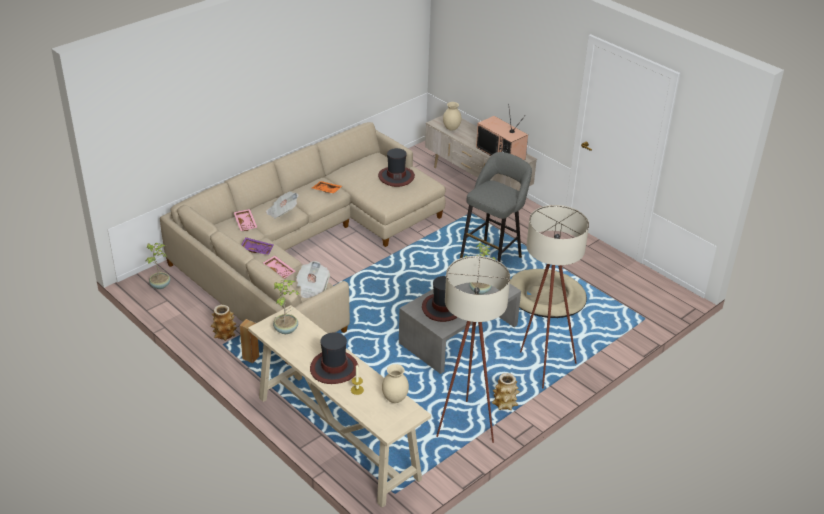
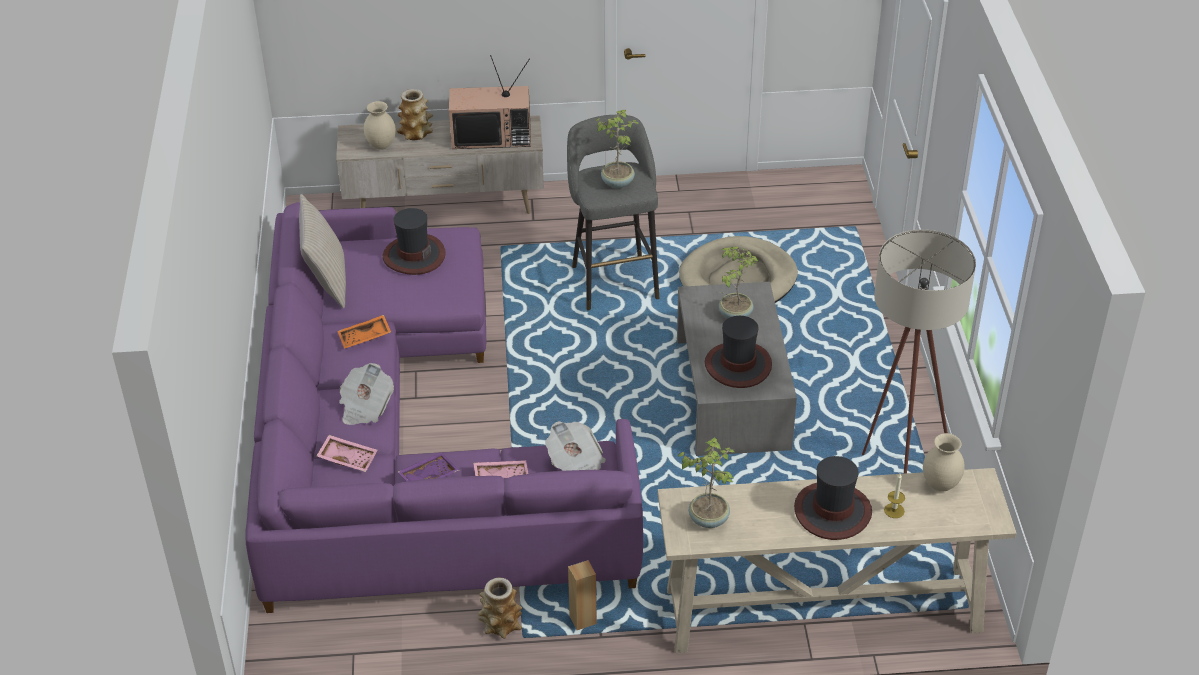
camera: 50 degrees left, 5 degrees up
potted plant [146,243,170,289] -> potted plant moved to [596,110,639,189]
beige sofa [160,122,446,365] -> purple sofa [245,202,643,613]
vase [492,373,520,410] -> vase moved to [397,89,433,140]
beige floor lamp [520,205,589,388] -> none
none -> beige pillow [299,194,346,309]

